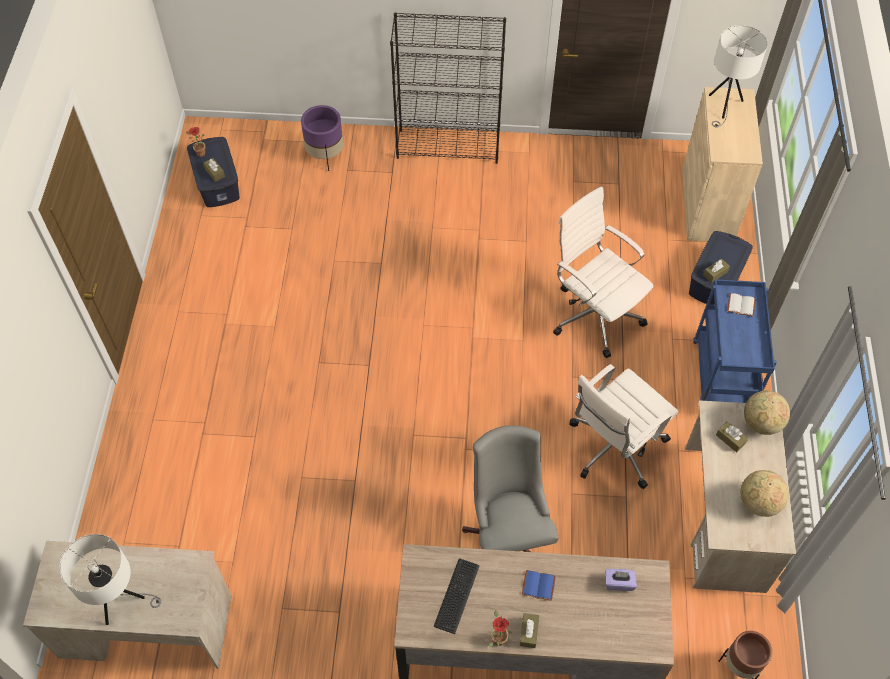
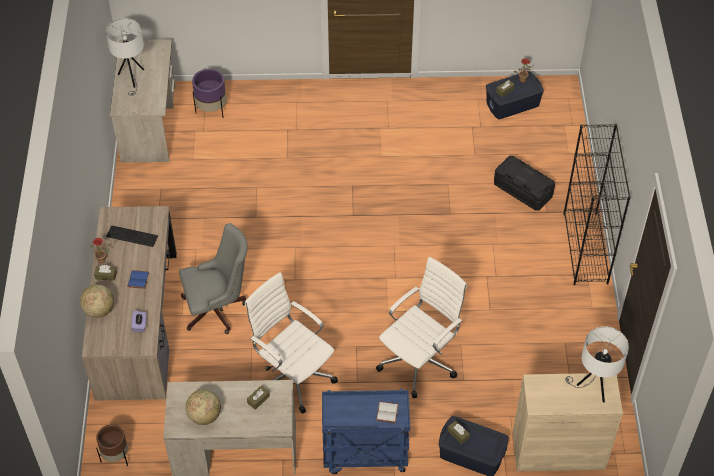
camera: 85 degrees right, 5 degrees down
purple planter [301,105,344,171] -> purple planter moved to [192,69,226,118]
globe [744,391,790,435] -> globe moved to [80,284,114,318]
none -> black storage box [494,156,555,211]

